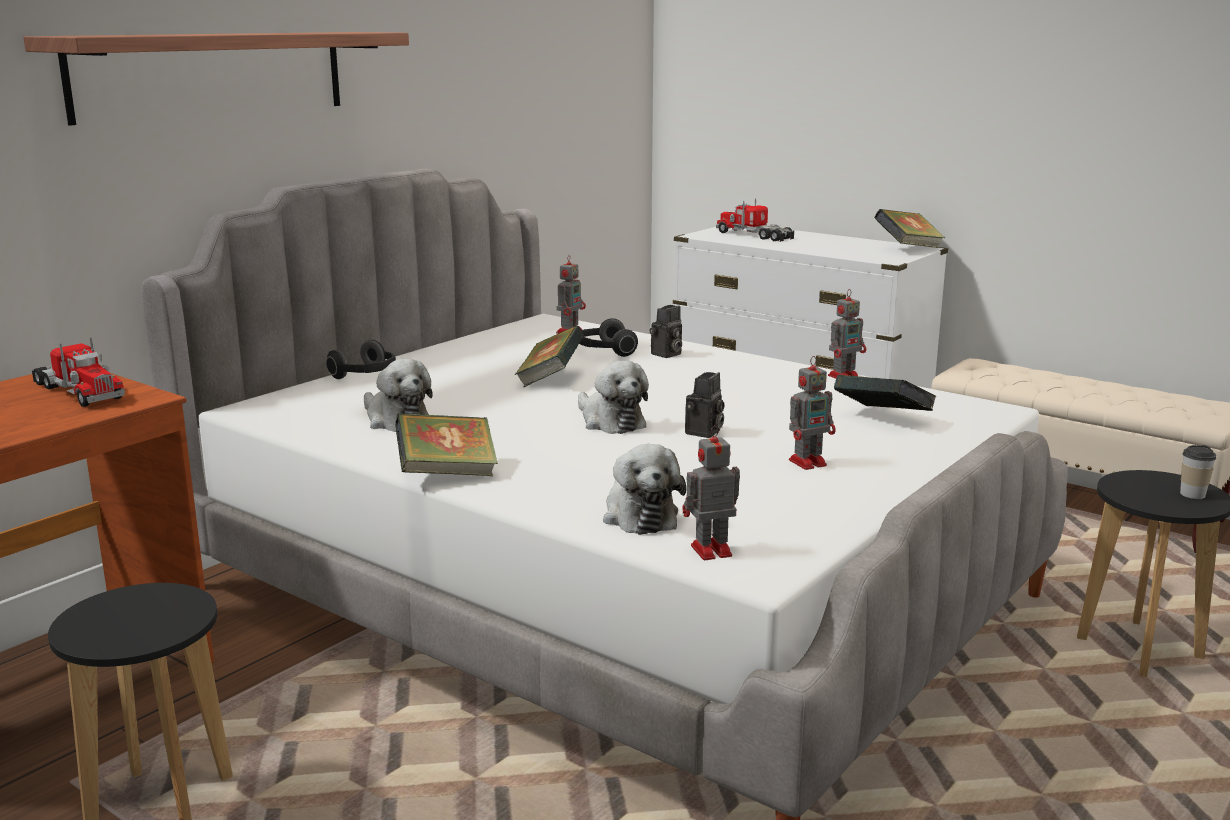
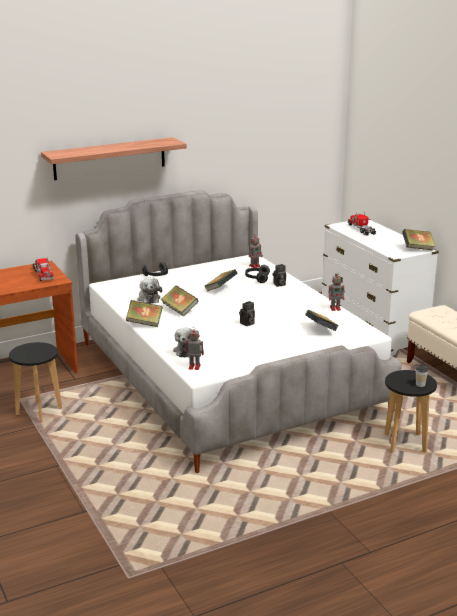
camera: 25 degrees right, 5 degrees up
plush toy [578,361,649,434] -> none
toy robot [789,356,836,470] -> none
none -> book [161,285,199,317]

